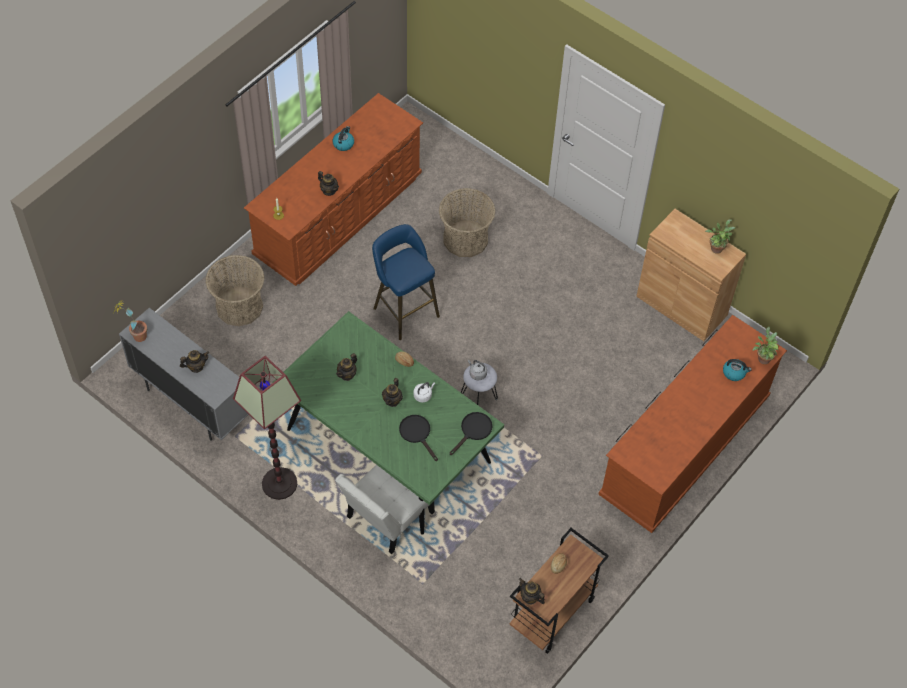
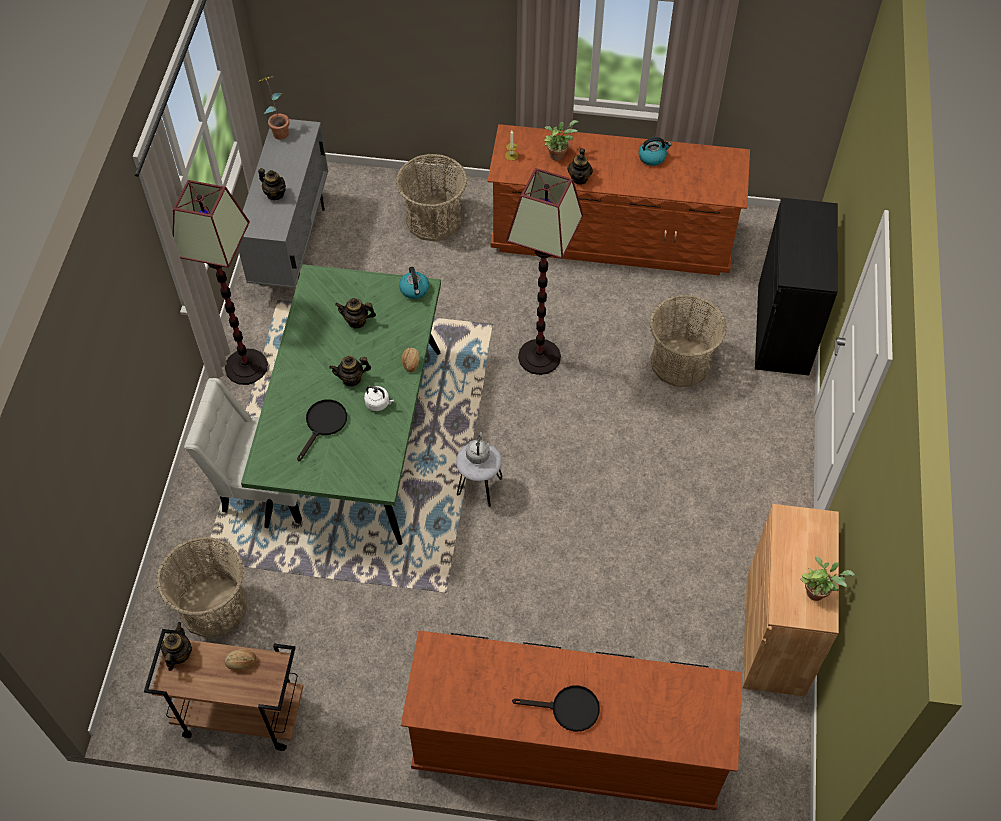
camera: 60 degrees right, 0 degrees up
blue stool [372,224,440,340] -> floor lamp [506,168,584,375]
black frying pan [450,412,492,455] -> black frying pan moved to [512,685,600,732]
kettle [723,359,752,381] -> kettle moved to [399,267,429,299]
potted plant [753,327,779,364] -> potted plant moved to [544,120,578,161]
none -> basket [157,537,247,638]
none -> black cabinet [755,198,838,375]

